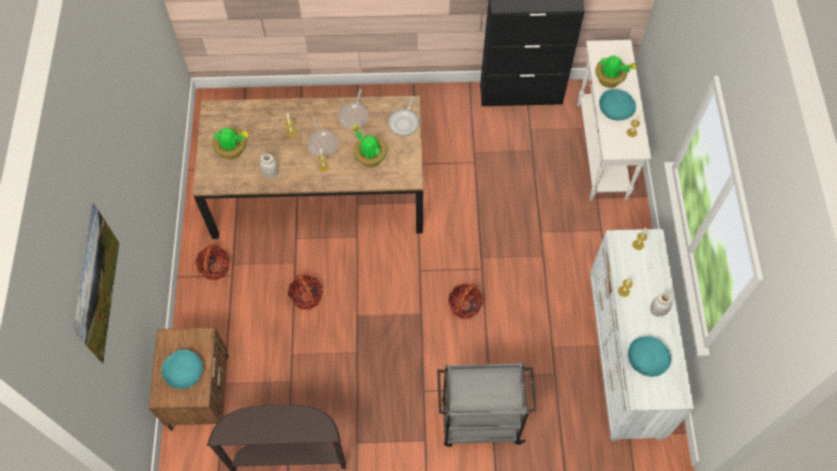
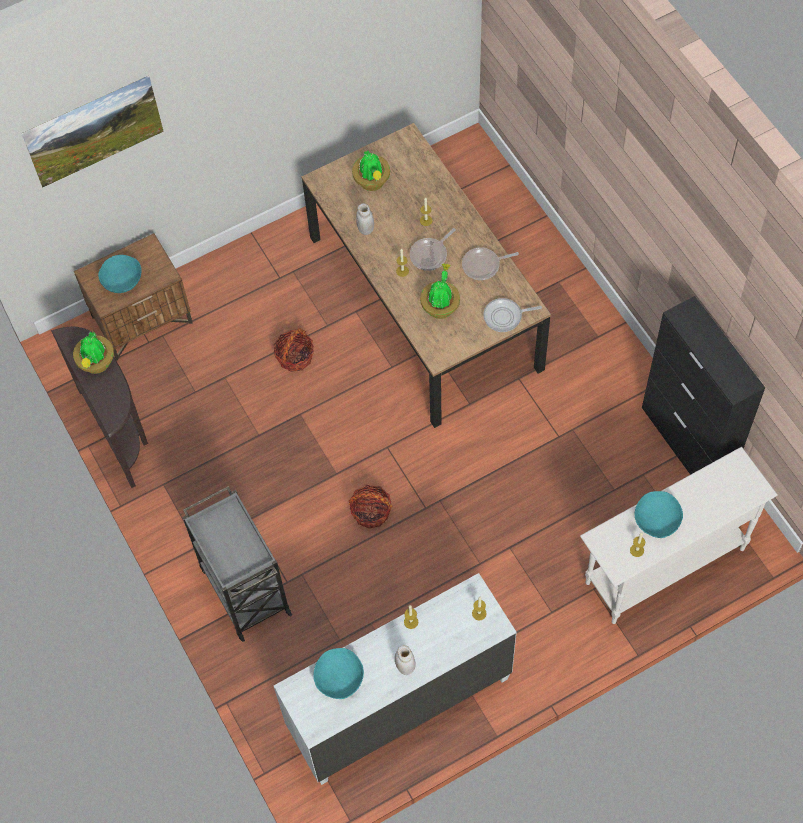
camera: 65 degrees right, 0 degrees up
basket [195,243,230,280] -> none
potted plant [595,56,637,88] -> potted plant moved to [73,332,114,374]

